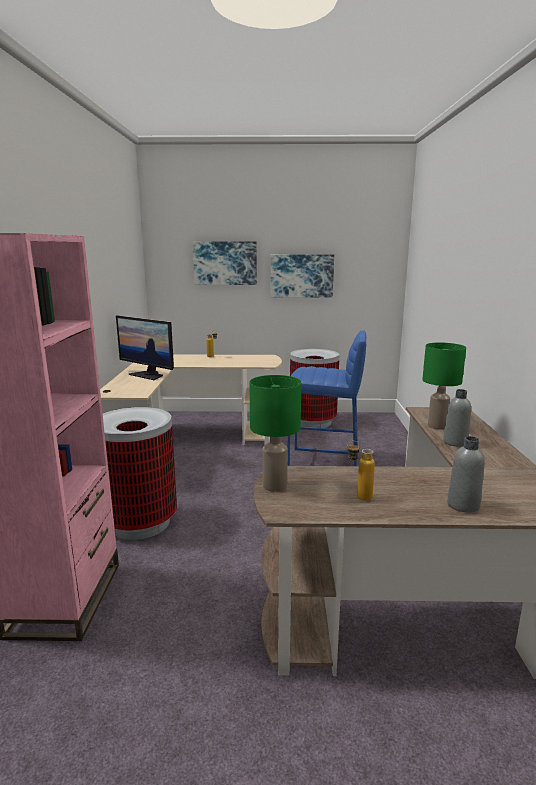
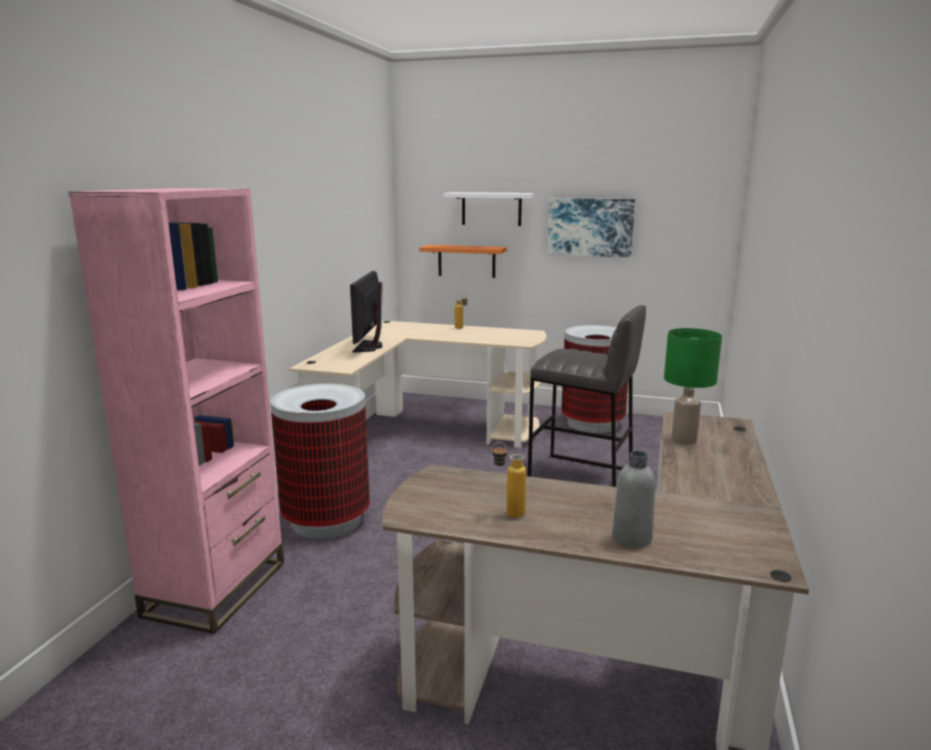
camera: 15 degrees right, 0 degrees up
monitor [116,315,174,380] -> monitor turned 45 degrees clockwise [350,271,383,353]
picture [193,241,257,285] -> white shelf [443,192,534,226]
green table lamp [249,375,301,492] -> none
blue stool [288,330,366,466] -> grey stool [528,305,646,487]
grey bottle [443,389,471,447] -> none
none -> orange shelf [419,245,507,278]

